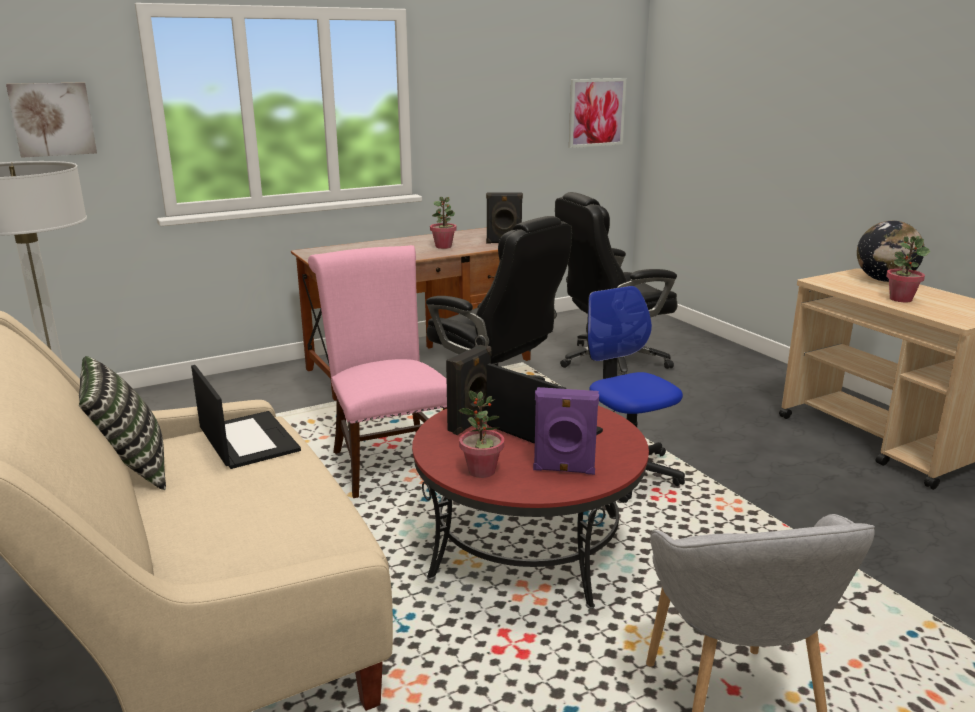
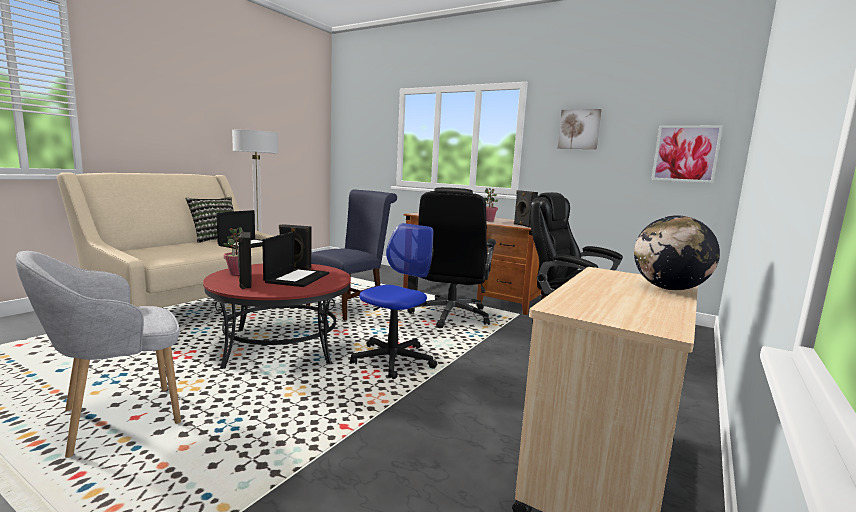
camera: 60 degrees right, 10 degrees down
picture [6,82,97,158] -> picture moved to [558,109,602,149]
pink chair [308,245,447,498] -> blue chair [306,189,397,321]
purple speaker [533,387,599,475] -> black speaker [237,232,252,289]
potted plant [886,236,930,302] -> none

